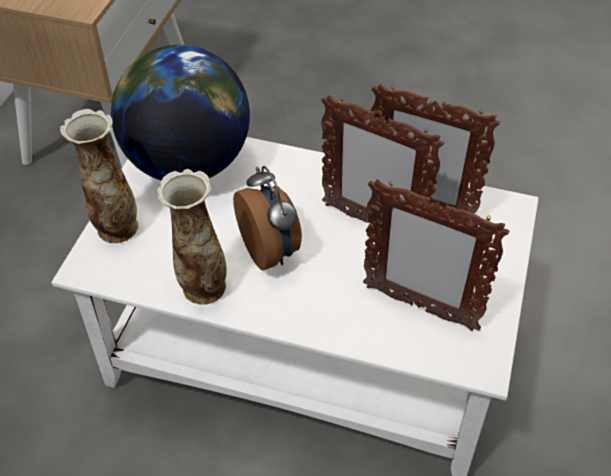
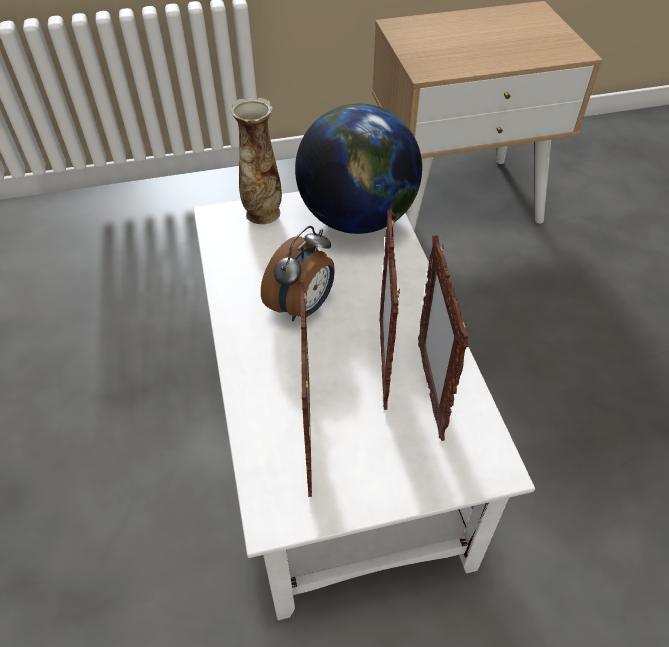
camera: 60 degrees right, 0 degrees up
vase [157,169,227,305] -> none

